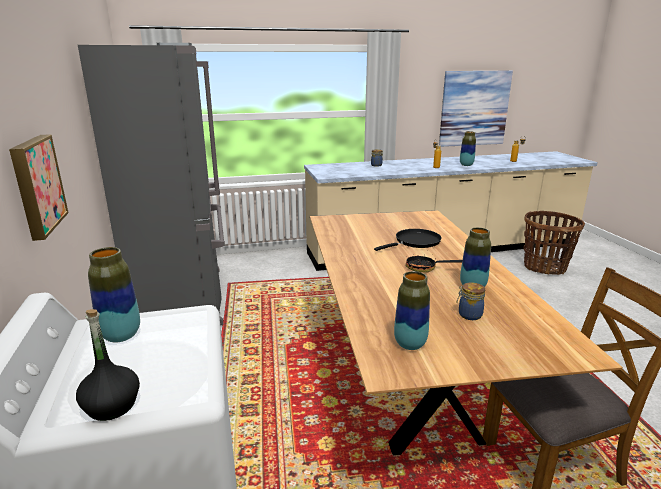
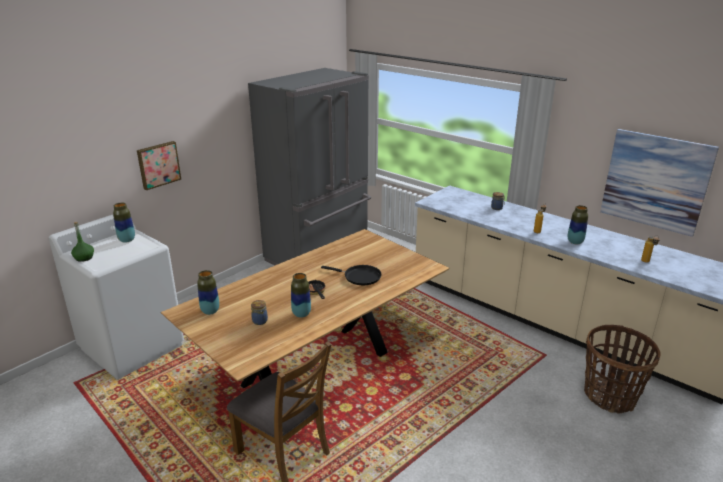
camera: 55 degrees right, 5 degrees up
black bottle [76,309,140,421] -> green bottle [71,222,94,262]

